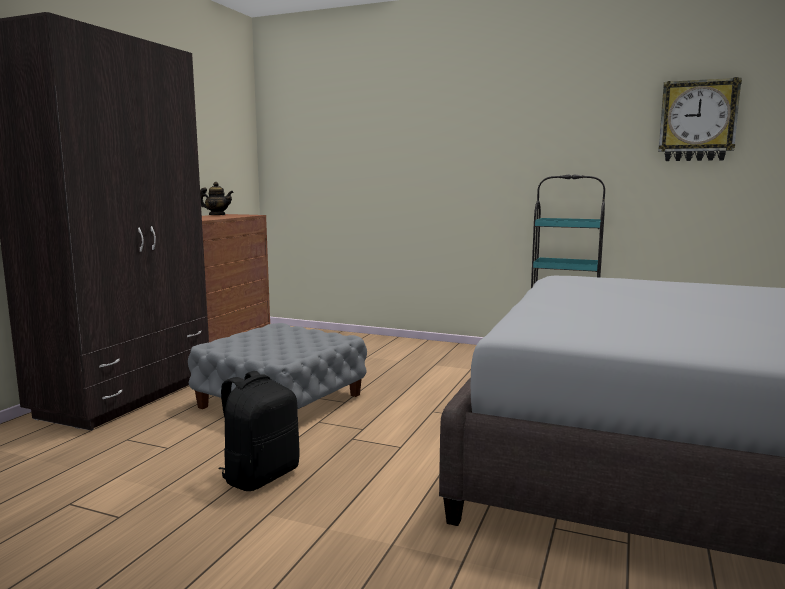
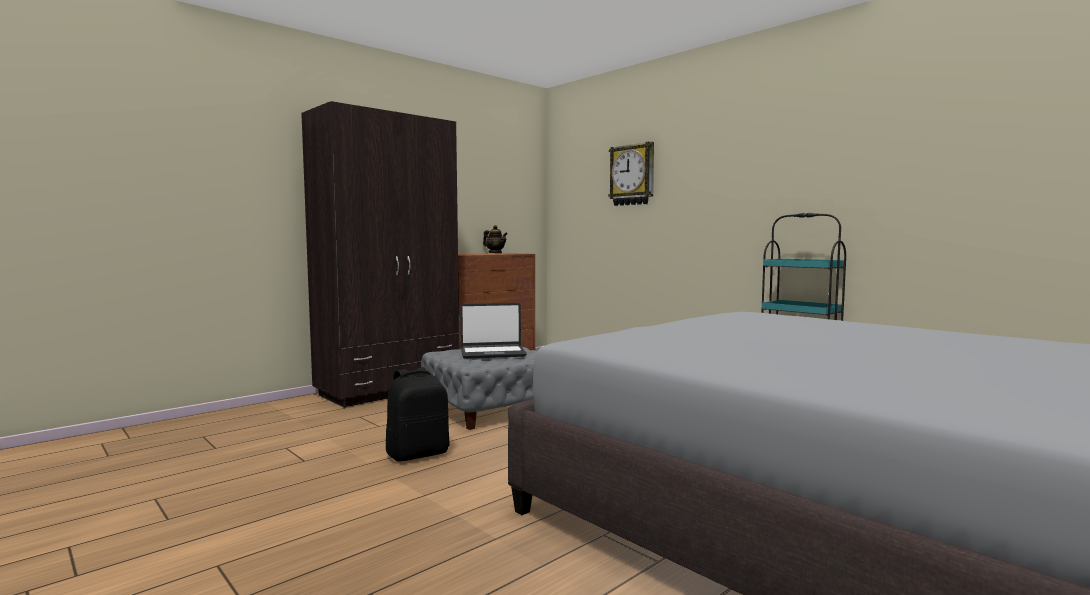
camera: 25 degrees right, 5 degrees down
wall clock [658,77,742,161] -> wall clock moved to [608,142,654,206]
none -> laptop [460,303,527,359]

